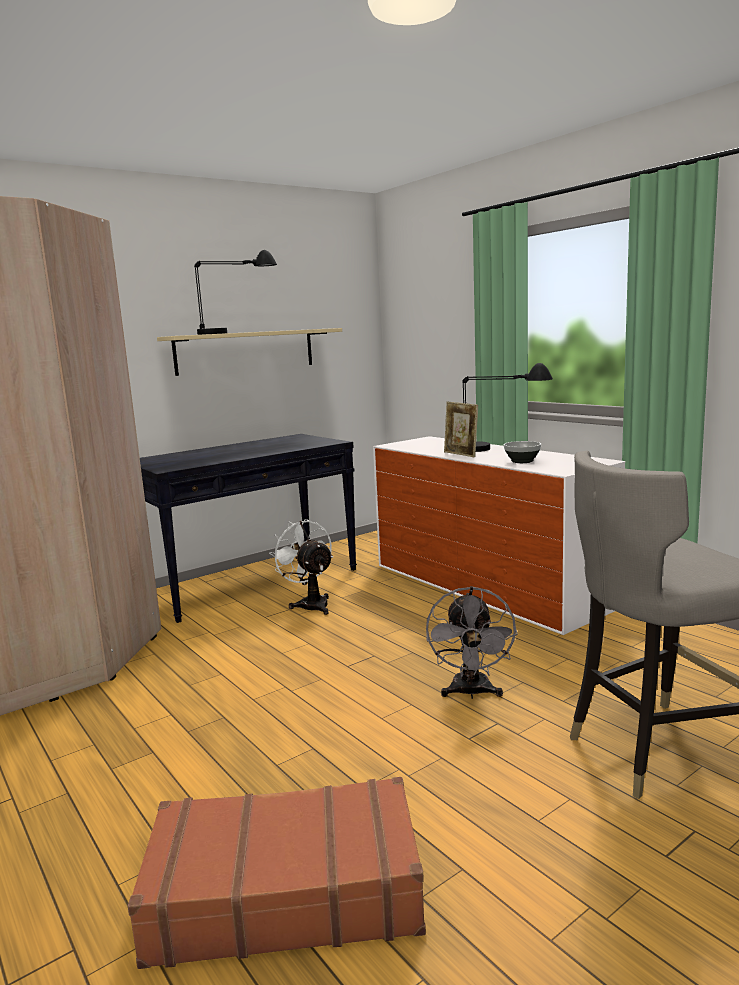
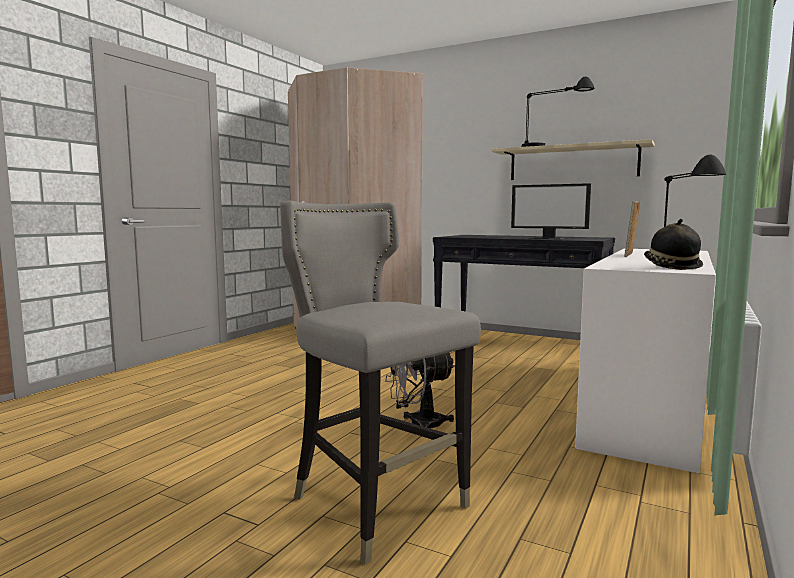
camera: 65 degrees right, 5 degrees down
brown suitcase [128,777,426,969] -> none
white fan [269,519,333,615] -> none
bowl [504,441,541,463] -> none
none -> monitor [511,183,591,239]
none -> hat [644,219,703,270]

